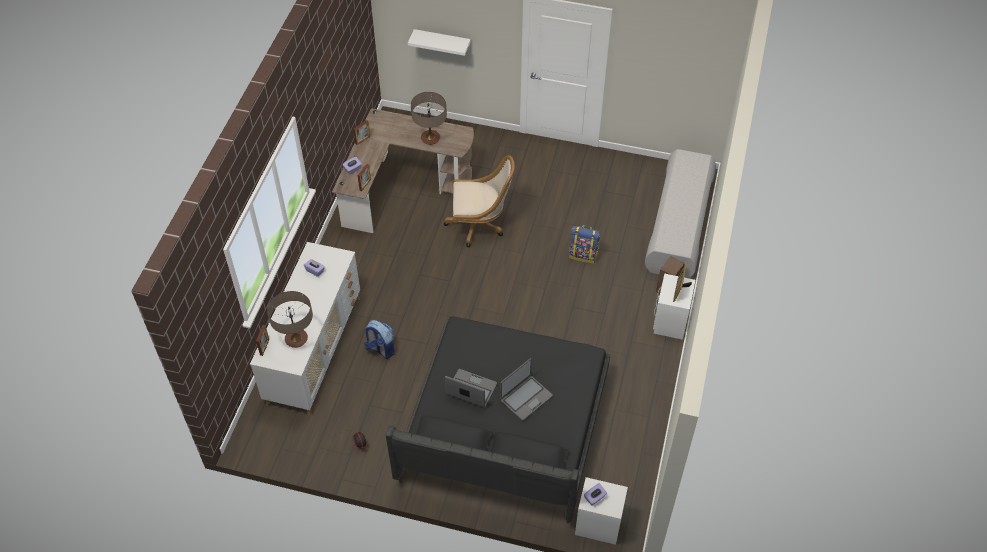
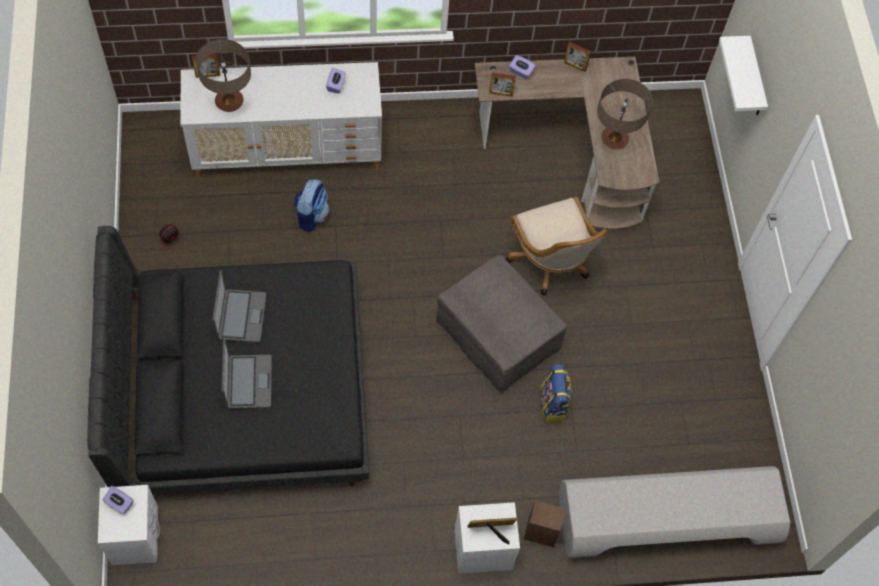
camera: 65 degrees right, 10 degrees up
laptop [500,358,553,421] -> laptop turned 120 degrees counterclockwise [222,338,272,409]
none -> grey ottoman [436,255,567,393]

